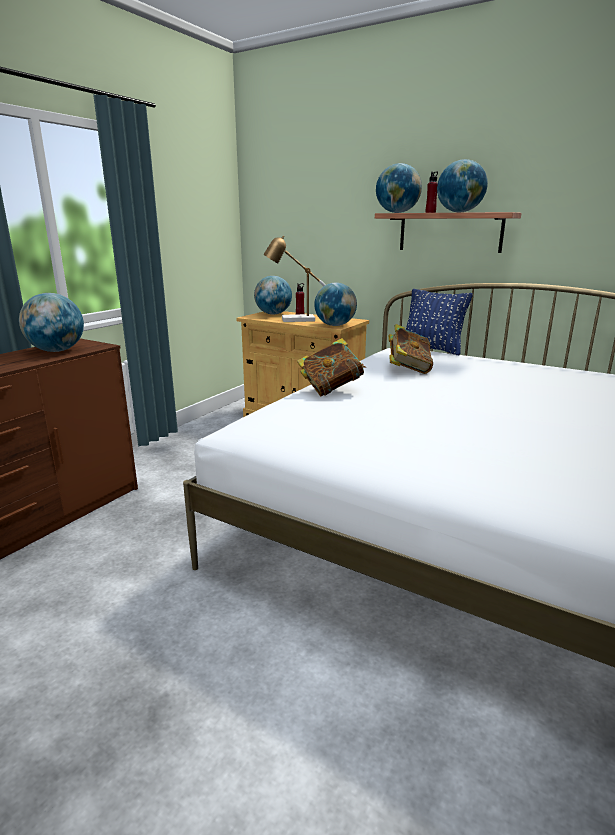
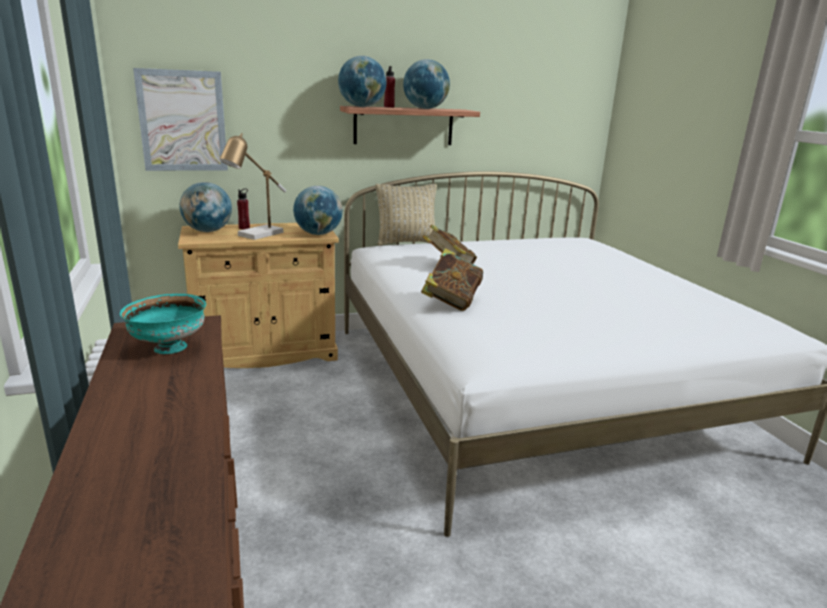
camera: 50 degrees left, 0 degrees up
globe [19,293,84,352] -> turquoise bowl [120,294,206,354]
blue pillow [406,289,473,355] -> beige pillow [376,184,437,245]
none -> picture [133,68,228,171]

